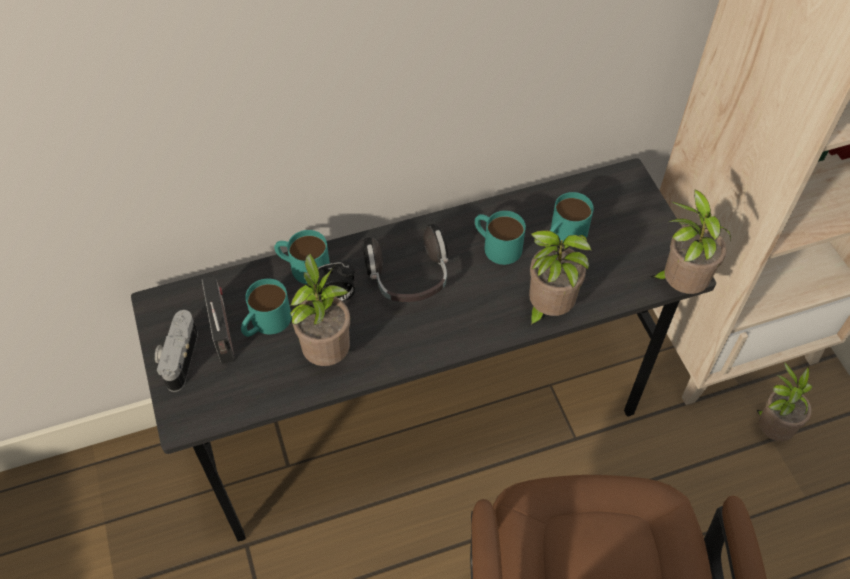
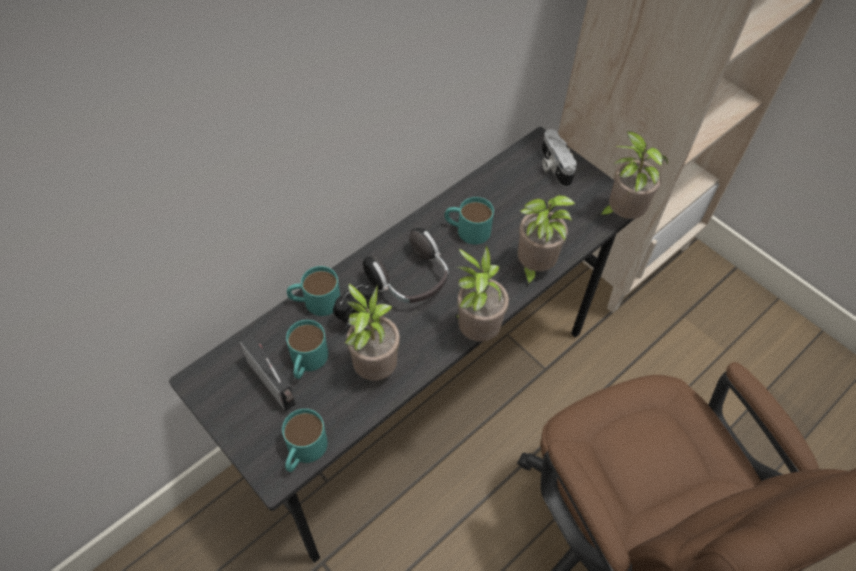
camera: 25 degrees left, 0 degrees up
camera [155,310,198,392] -> camera moved to [541,129,577,187]
turquoise mug [550,192,594,244] -> turquoise mug moved to [282,409,328,472]
potted plant [757,362,812,441] -> potted plant moved to [455,245,509,342]

